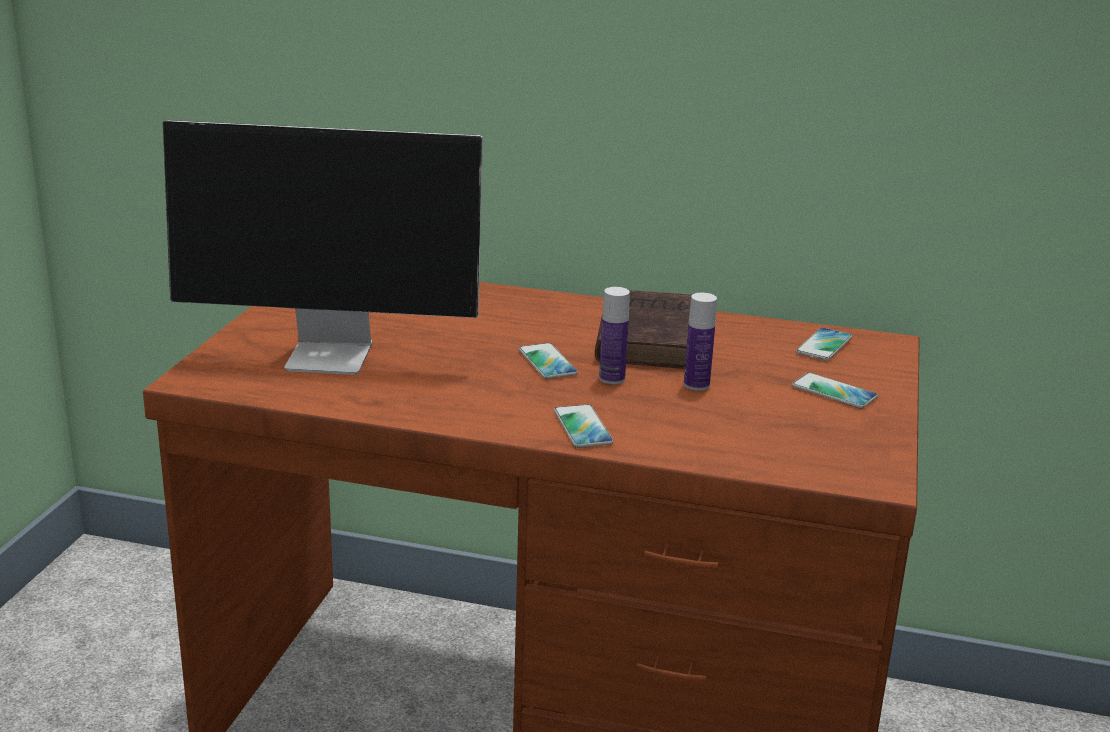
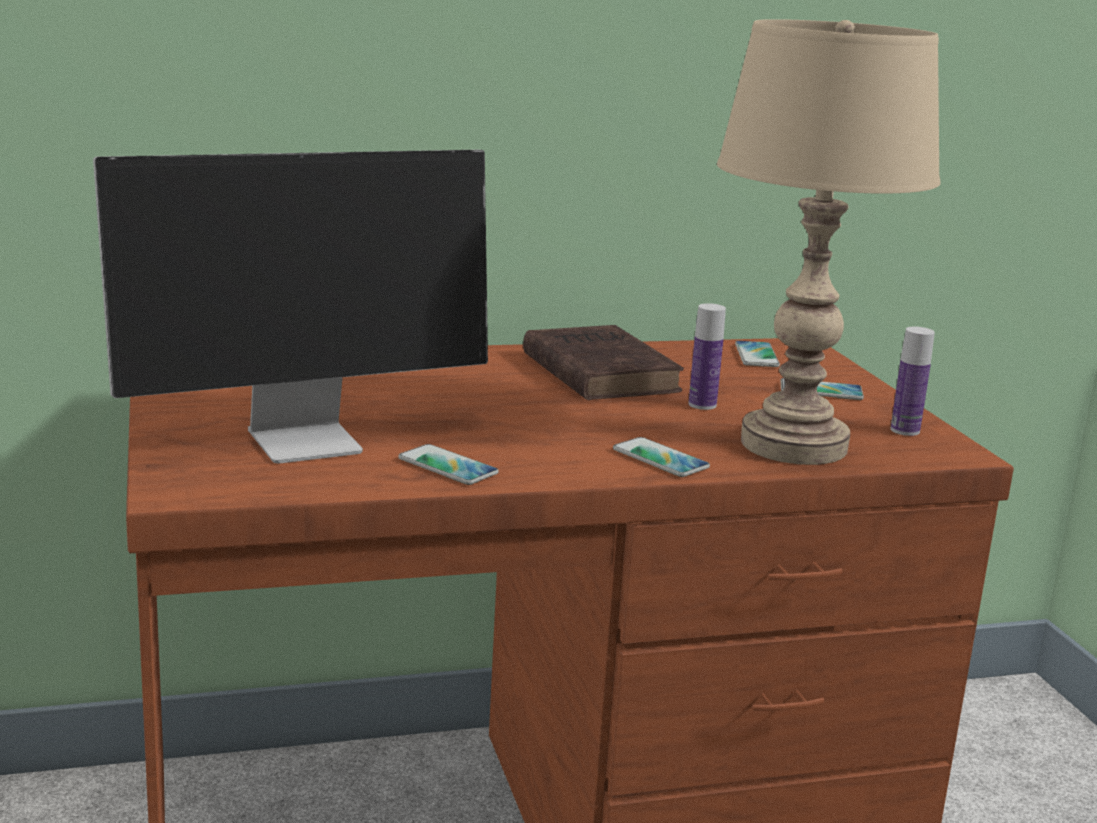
camera: 30 degrees left, 5 degrees down
phone [519,343,578,379] -> phone moved to [398,444,499,485]
bottle [599,287,630,384] -> bottle moved to [891,327,935,436]
none -> beige table lamp [717,19,941,465]

